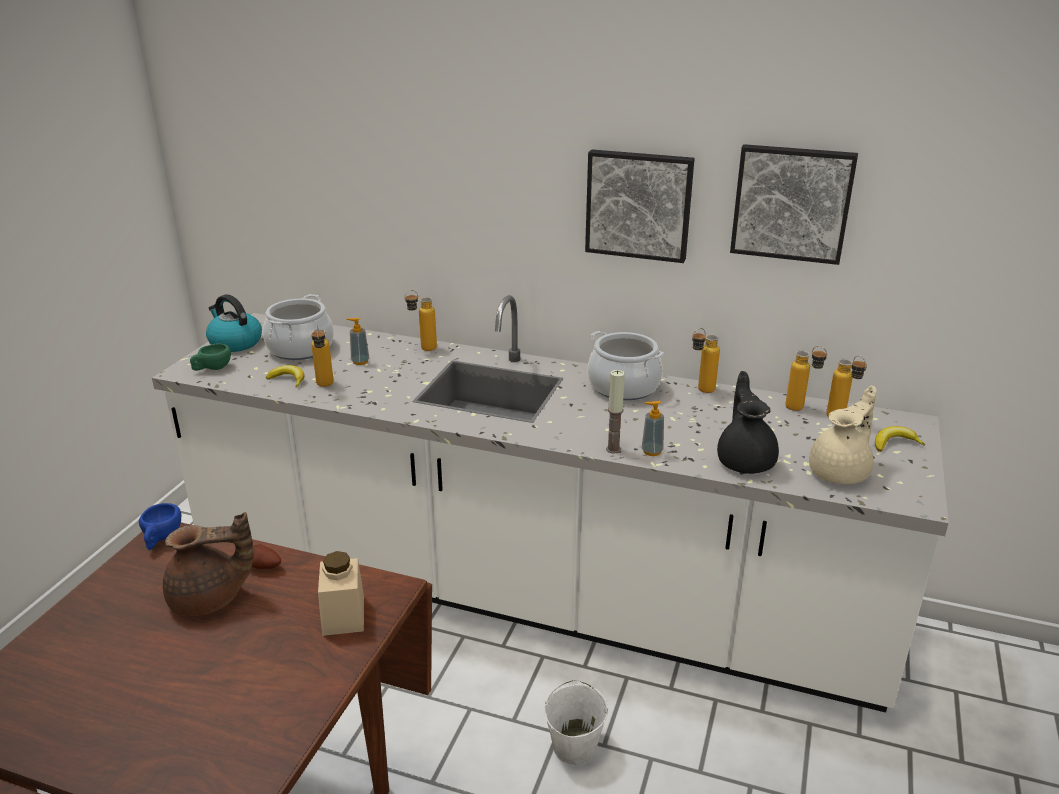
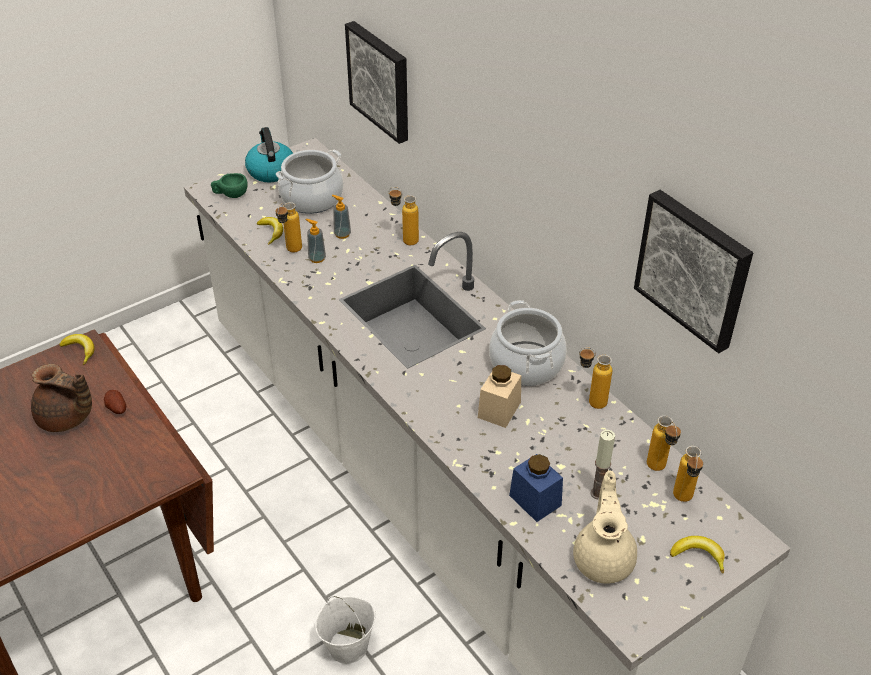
camera: 35 degrees right, 15 degrees up
blue cup [139,503,181,550] -> banana [59,334,95,365]
beige jar [318,551,364,636] -> beige jar moved to [478,365,521,428]
picture [585,149,695,263] -> picture moved to [345,21,408,144]
candle [606,370,625,454] -> candle moved to [591,430,615,500]
soap dispenser [642,401,664,456] -> soap dispenser moved to [305,219,326,263]
black teapot [717,371,779,474] -> blue jar [509,454,563,522]
beige teapot [809,385,877,484] -> beige teapot turned 75 degrees counterclockwise [573,470,637,584]

